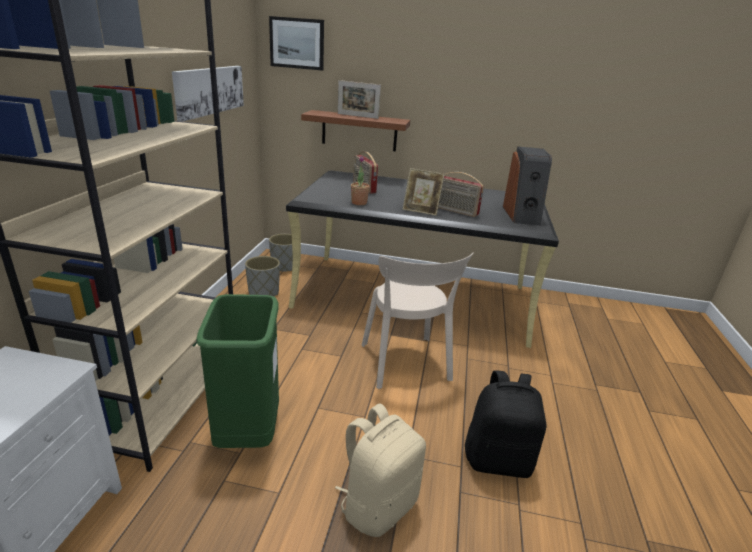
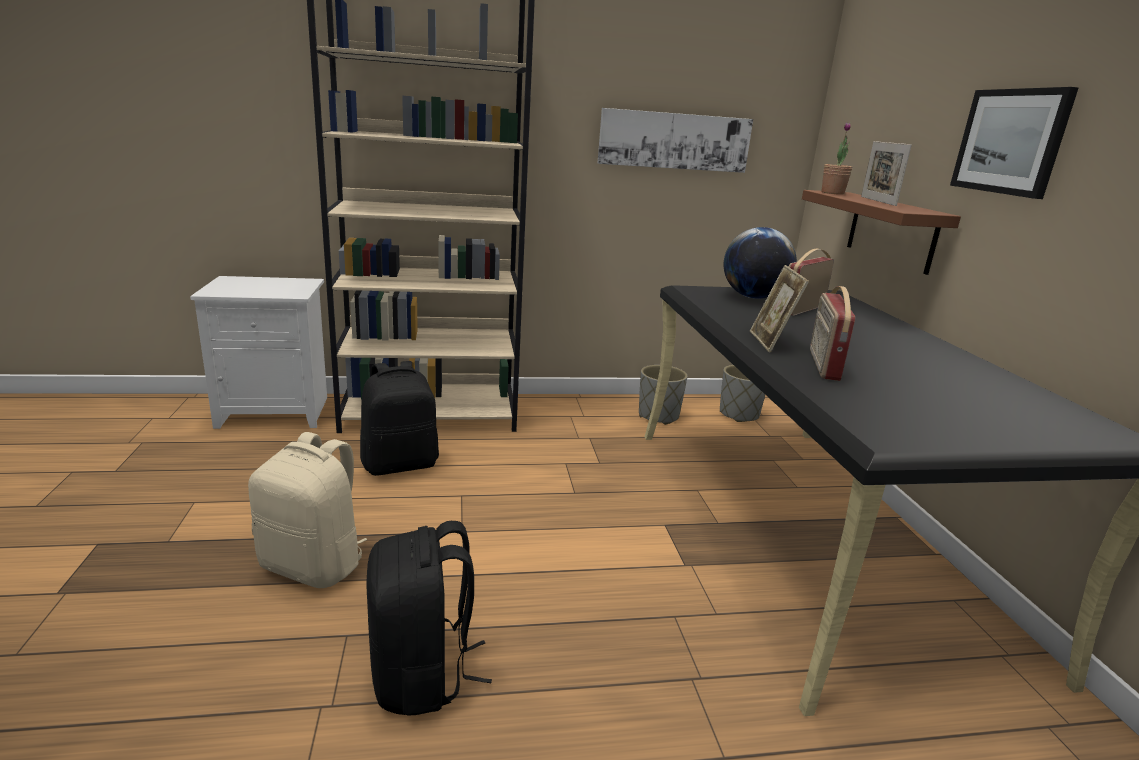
camera: 70 degrees right, 5 degrees down
green trash can [196,294,279,448] -> black backpack [360,361,439,476]
picture [269,16,324,70] -> picture moved to [950,87,1079,199]
potted plant [351,156,370,205] -> potted plant moved to [821,122,852,195]
beige chair [362,252,474,389] -> none
speaker [503,147,552,226] -> none
none -> globe [724,227,797,299]

